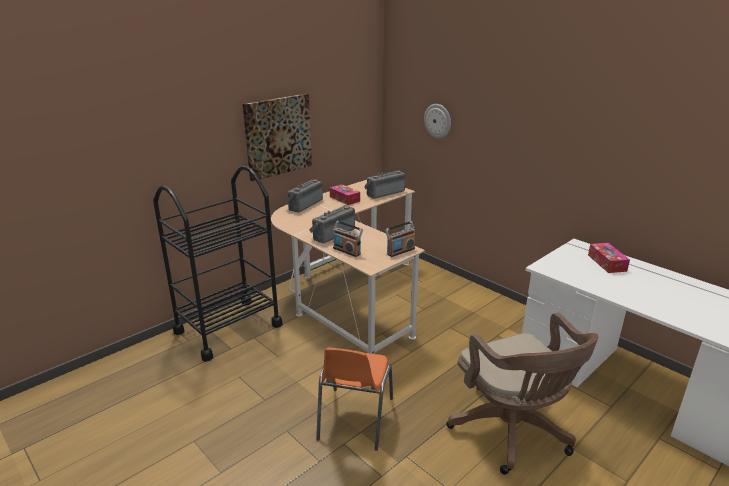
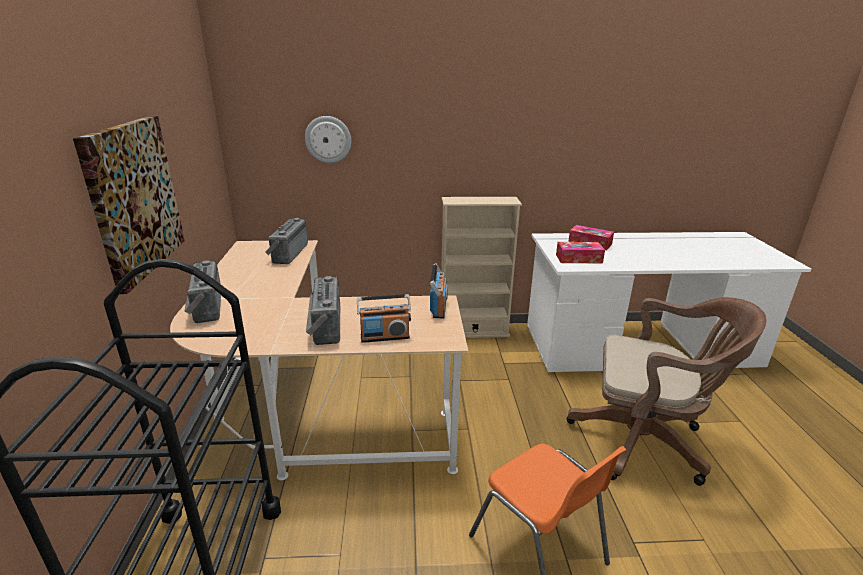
camera: 50 degrees left, 0 degrees up
tissue box [330,184,360,205] -> tissue box moved to [556,242,605,264]
none -> beige bookcase [441,197,522,338]

